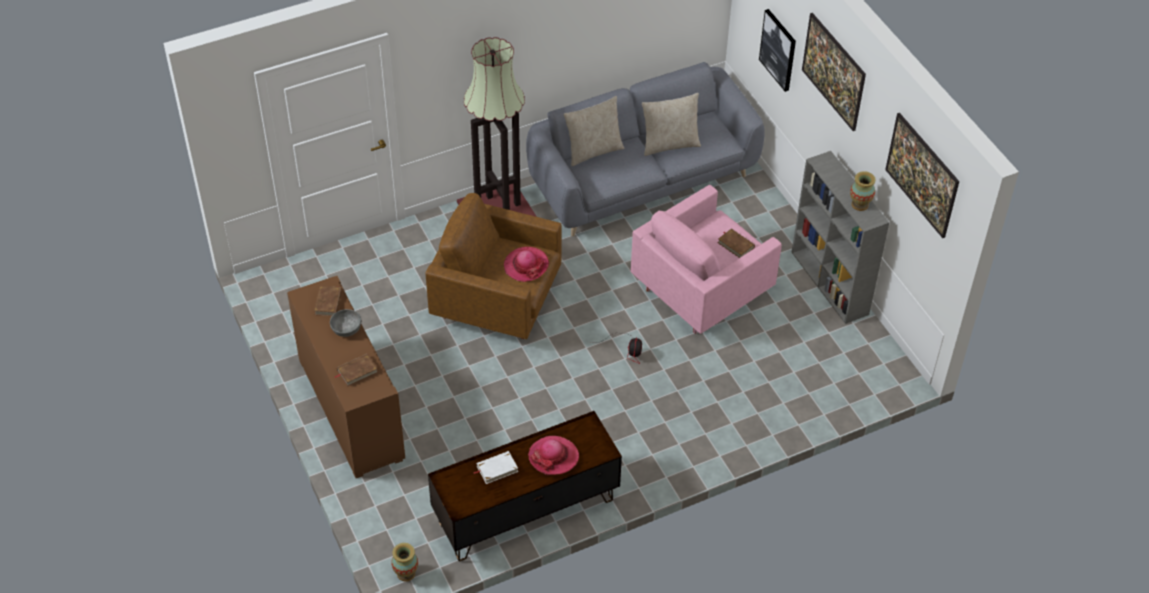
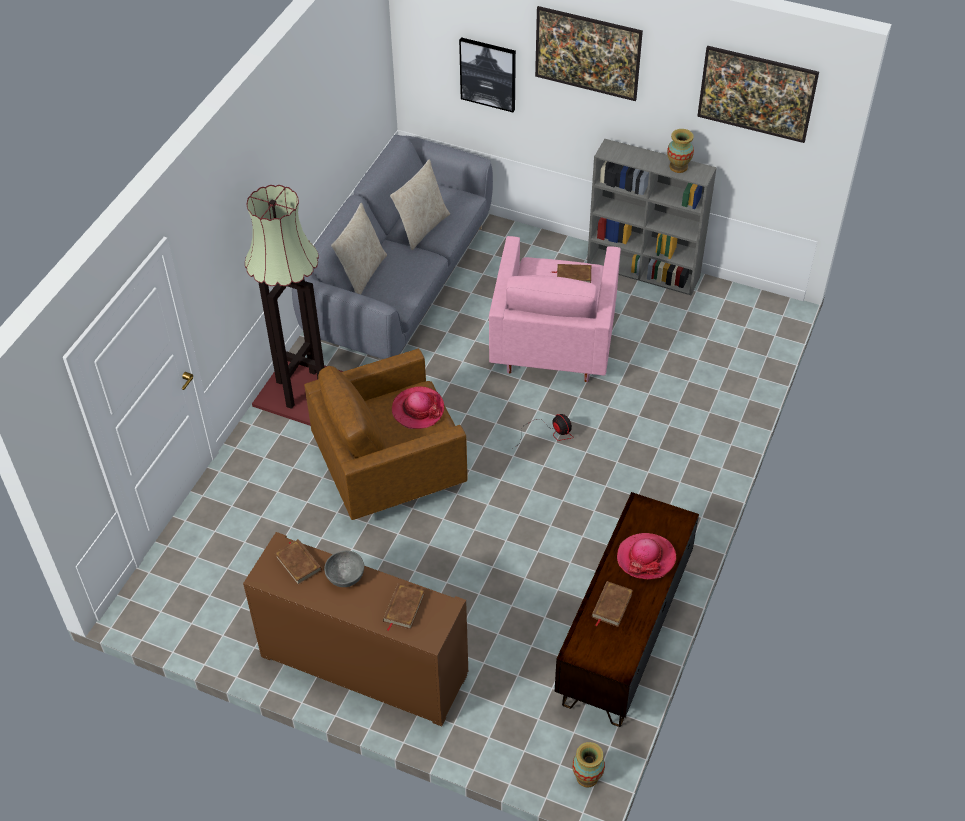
camera: 40 degrees left, 0 degrees up
white book [473,451,518,484] -> brown book [592,581,633,627]

